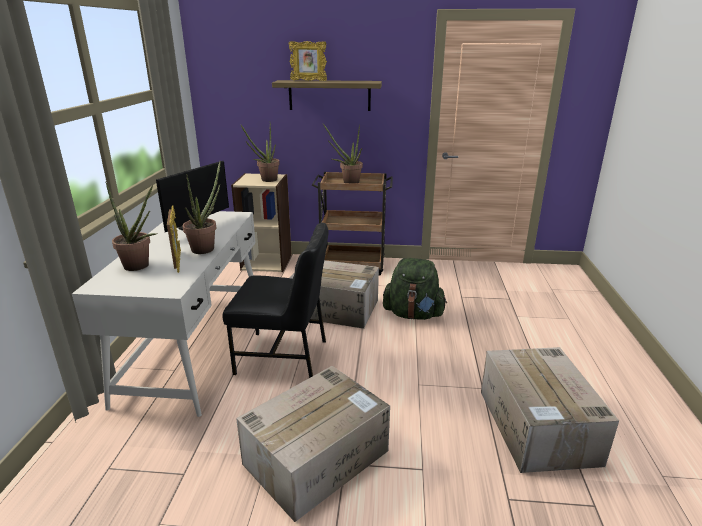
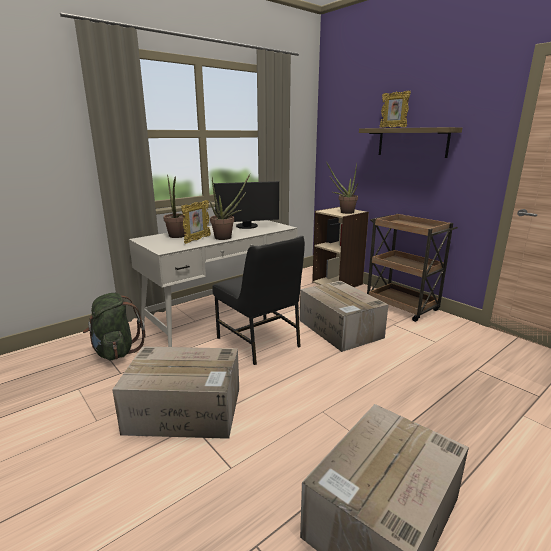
camera: 45 degrees right, 5 degrees down
potted plant [323,124,363,184] -> none
green backpack [383,258,447,320] -> green backpack moved to [83,293,146,360]

